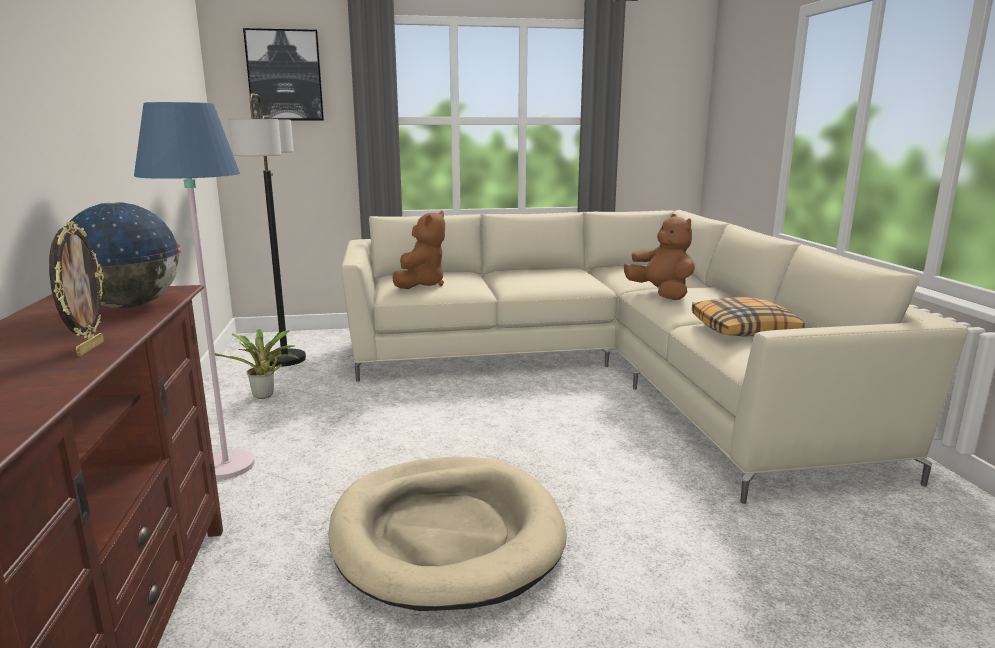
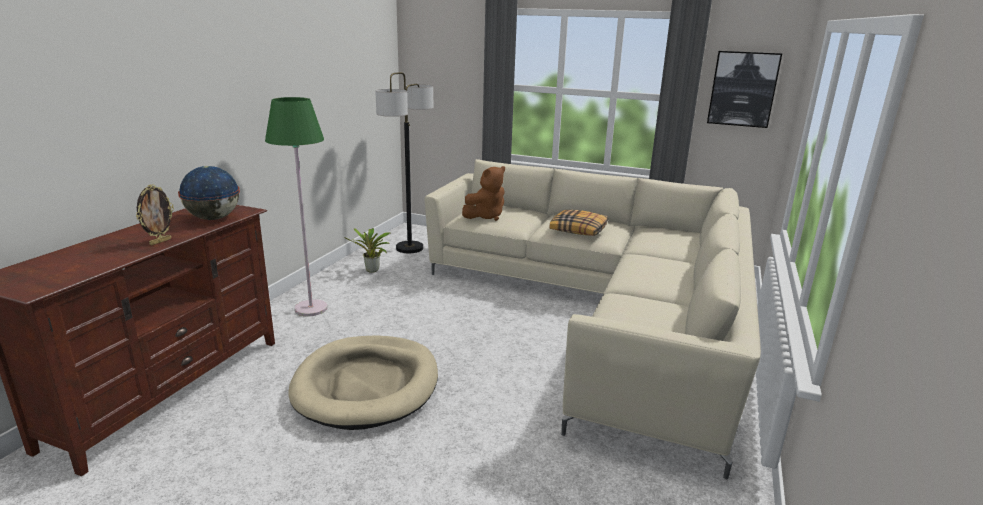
camera: 30 degrees right, 5 degrees up
blue floor lamp [134,102,255,480] -> green floor lamp [265,97,327,316]
picture [243,28,324,120] -> picture moved to [707,51,782,128]
brown plush toy [624,214,695,300] -> none
pillow [692,297,805,337] -> pillow moved to [550,210,608,236]

